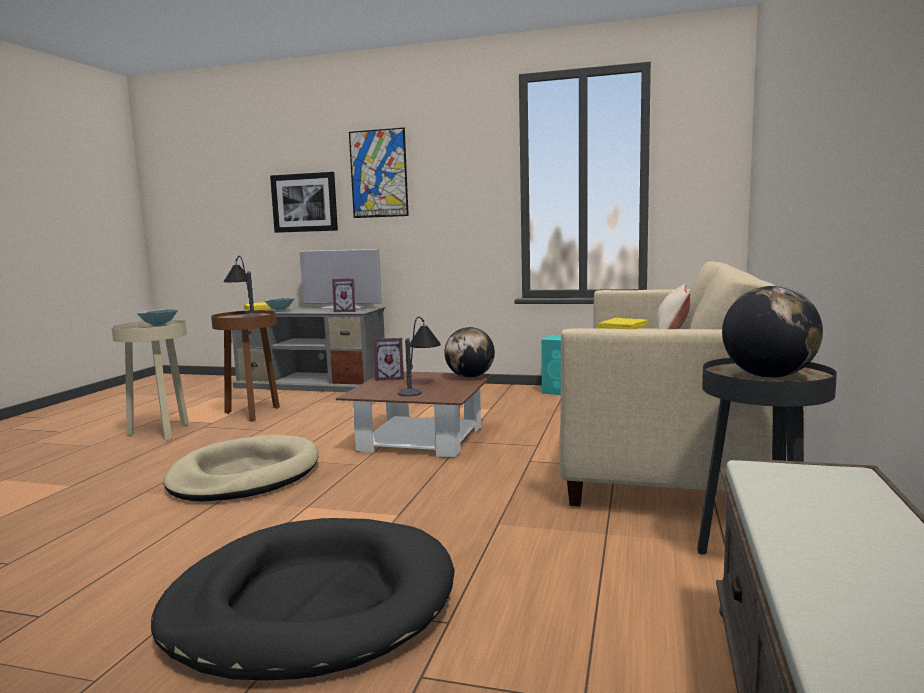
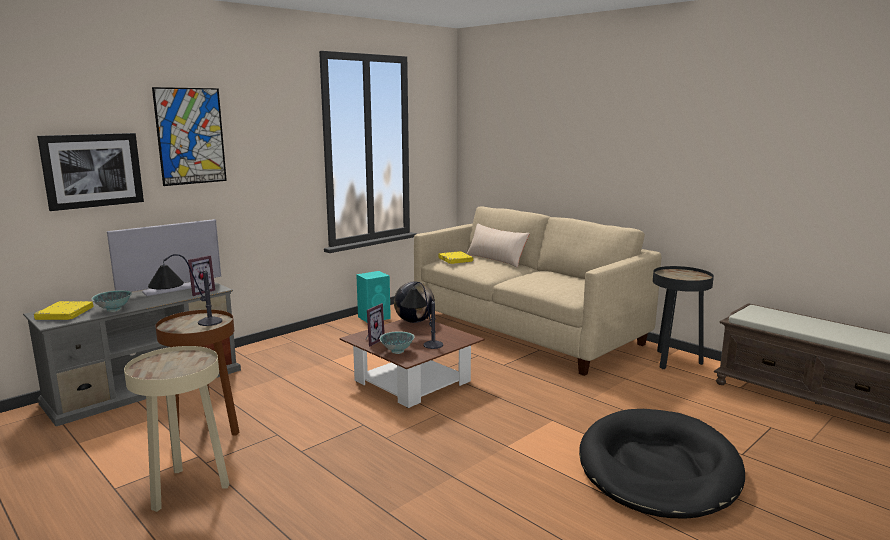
camera: 60 degrees left, 5 degrees up
bowl [137,309,178,327] -> bowl moved to [380,331,415,354]
beige dog bed [164,435,319,502] -> none
globe [722,286,823,378] -> none

